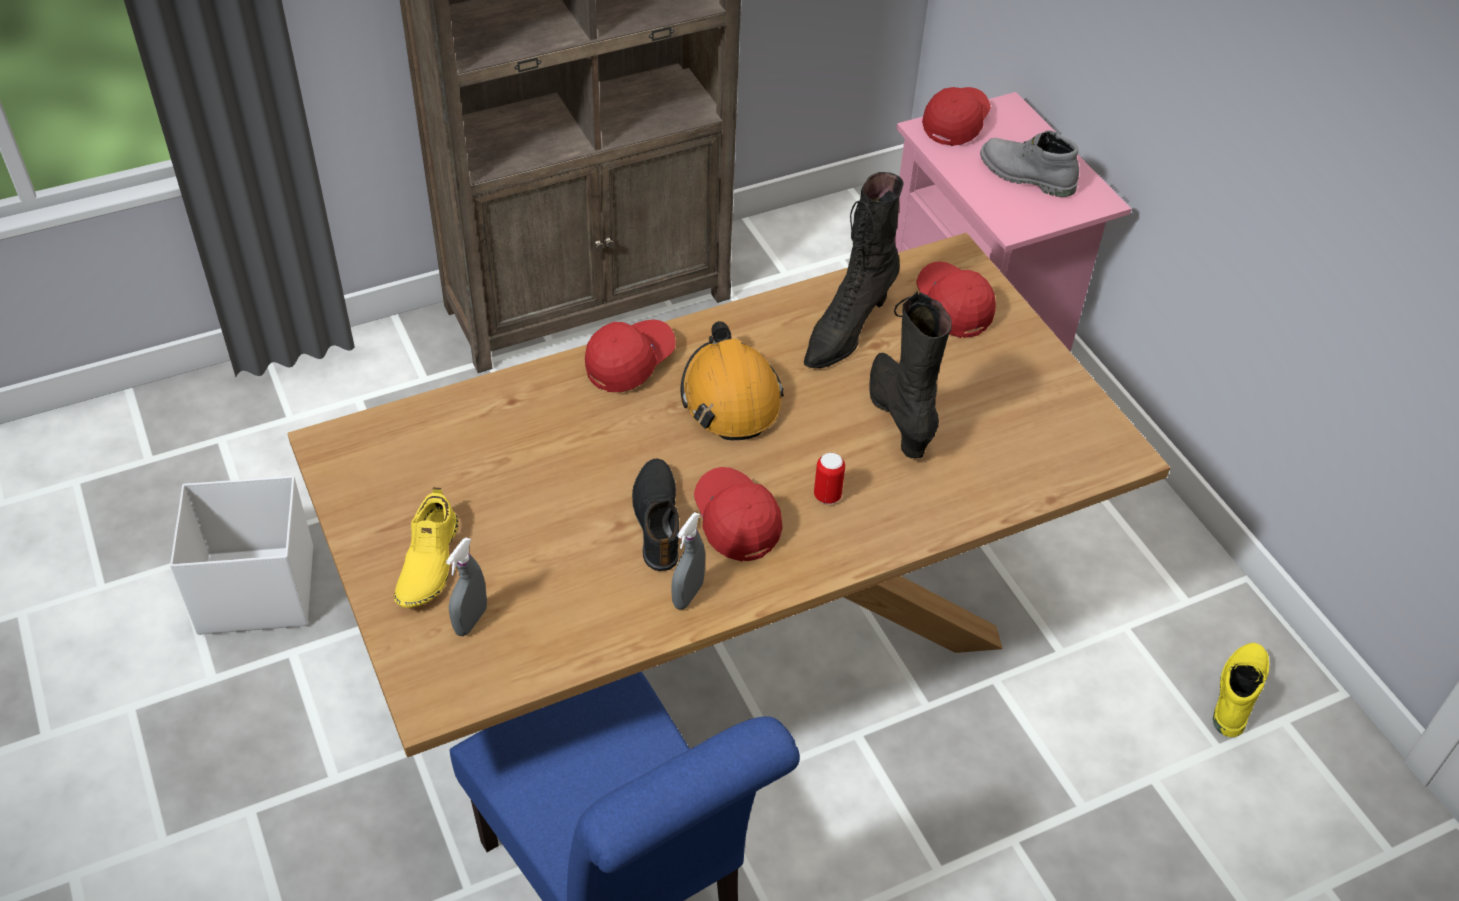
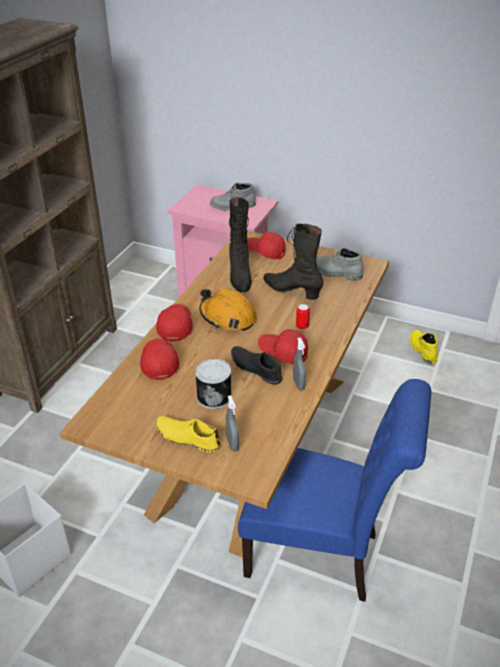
camera: 40 degrees left, 10 degrees down
yellow shoe [394,488,459,608] -> yellow shoe turned 150 degrees clockwise [155,416,221,452]
red cap [922,87,991,146] -> red cap moved to [140,339,180,380]
none -> can [195,359,232,409]
none -> grey boot [316,248,364,280]

